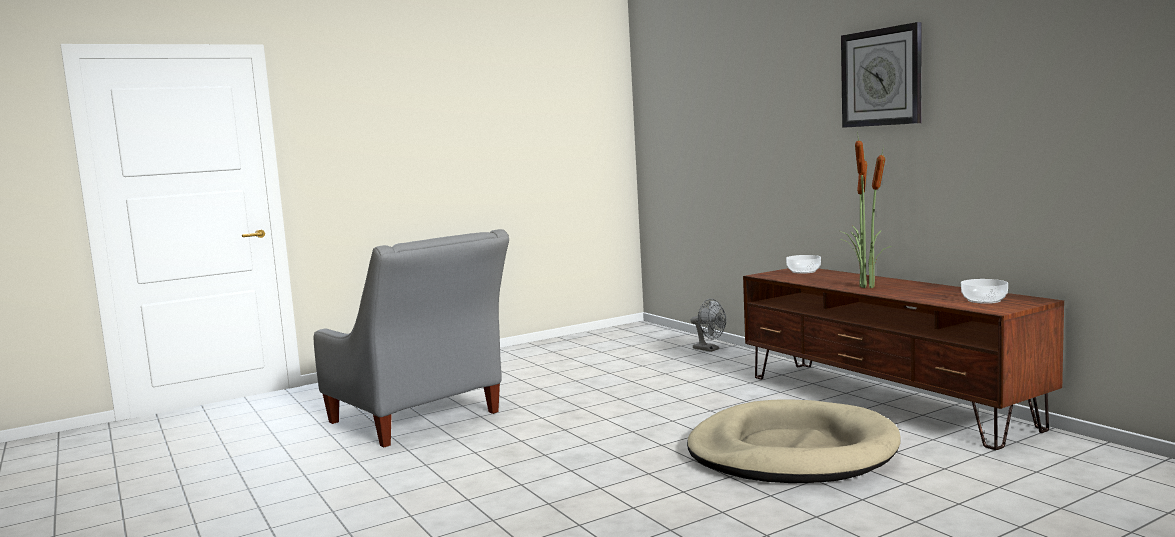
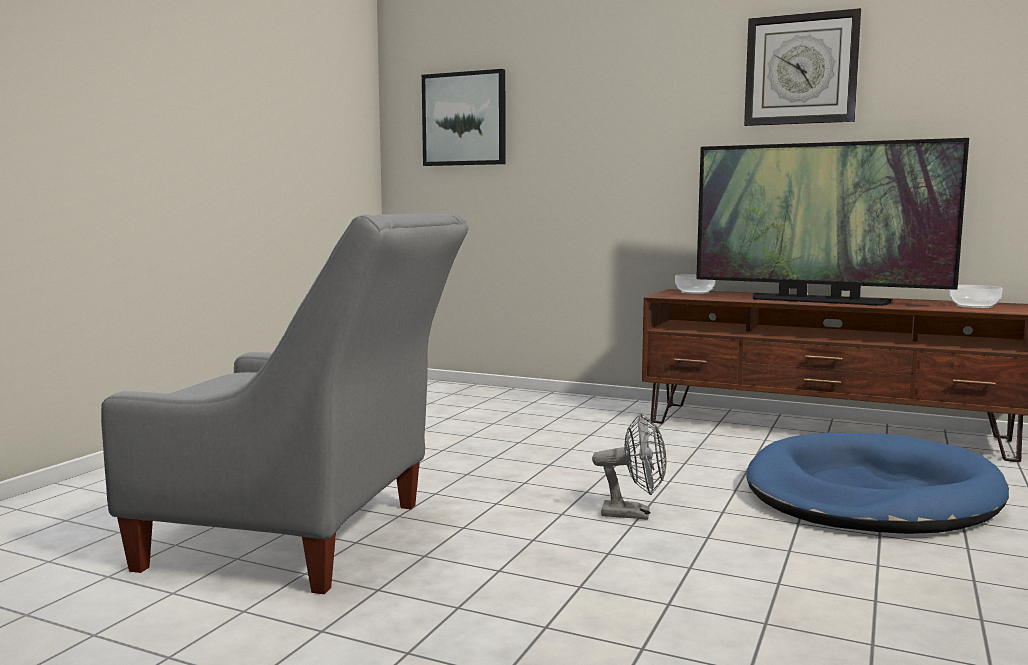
camera: 35 degrees left, 0 degrees up
beige dog bed [687,399,901,483] -> blue dog bed [746,433,1009,534]
grey fan [691,299,726,352] -> grey fan moved to [592,413,667,520]
potted plant [840,131,892,288] -> television [696,138,969,306]
none -> picture [422,69,505,166]

